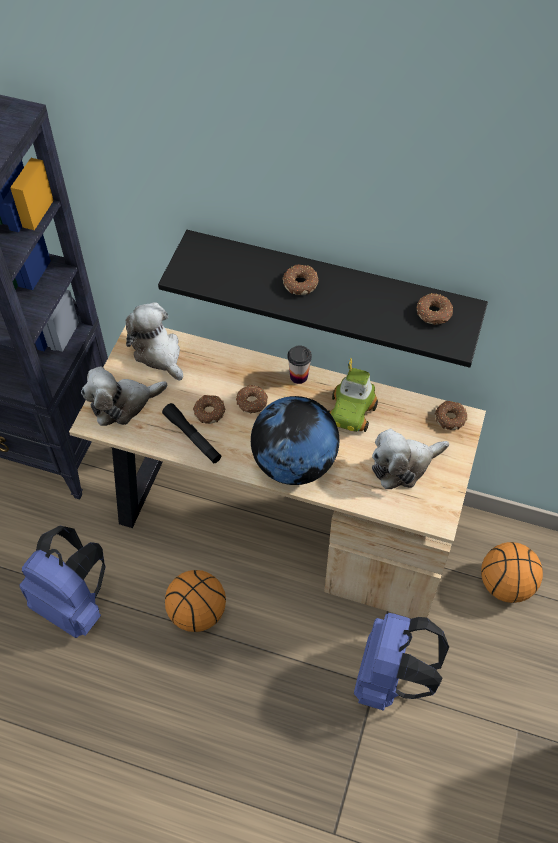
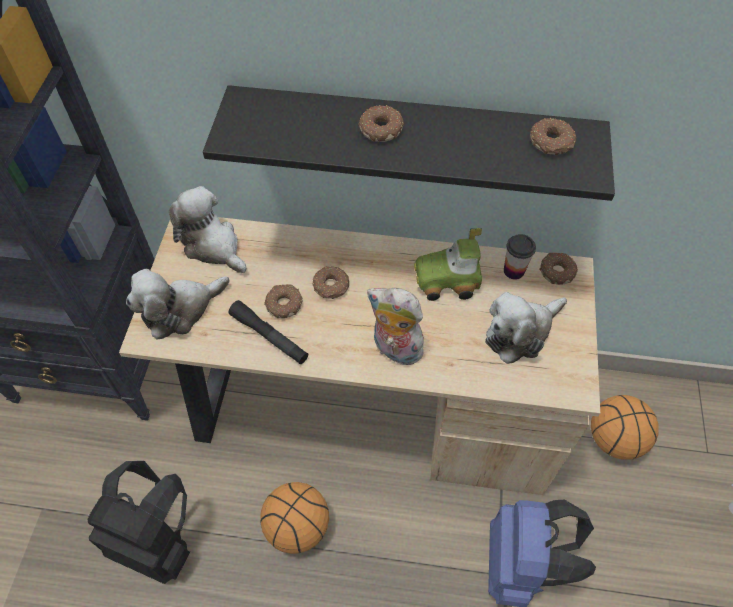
camera: 10 degrees left, 0 degrees up
blue backpack [19,525,106,638] -> black backpack [87,461,190,584]
globe [251,396,339,485] -> plush toy [367,288,428,365]
cup [287,346,312,384] -> cup moved to [504,234,536,280]
toy car [328,358,378,432] -> toy car turned 75 degrees clockwise [414,228,482,301]

